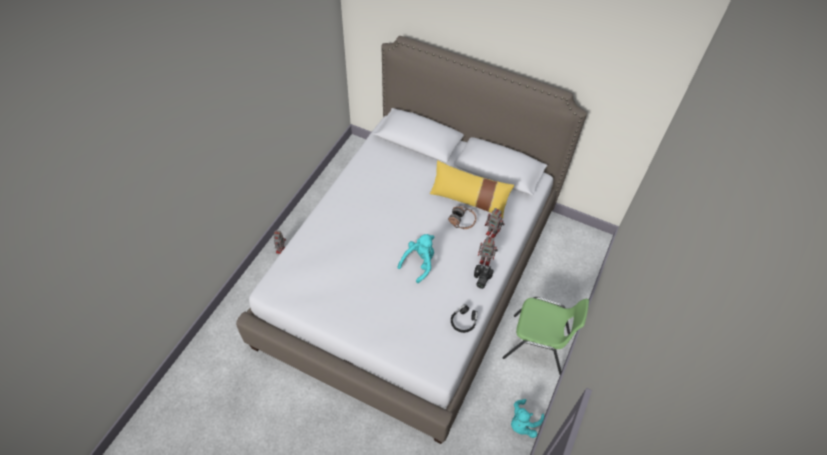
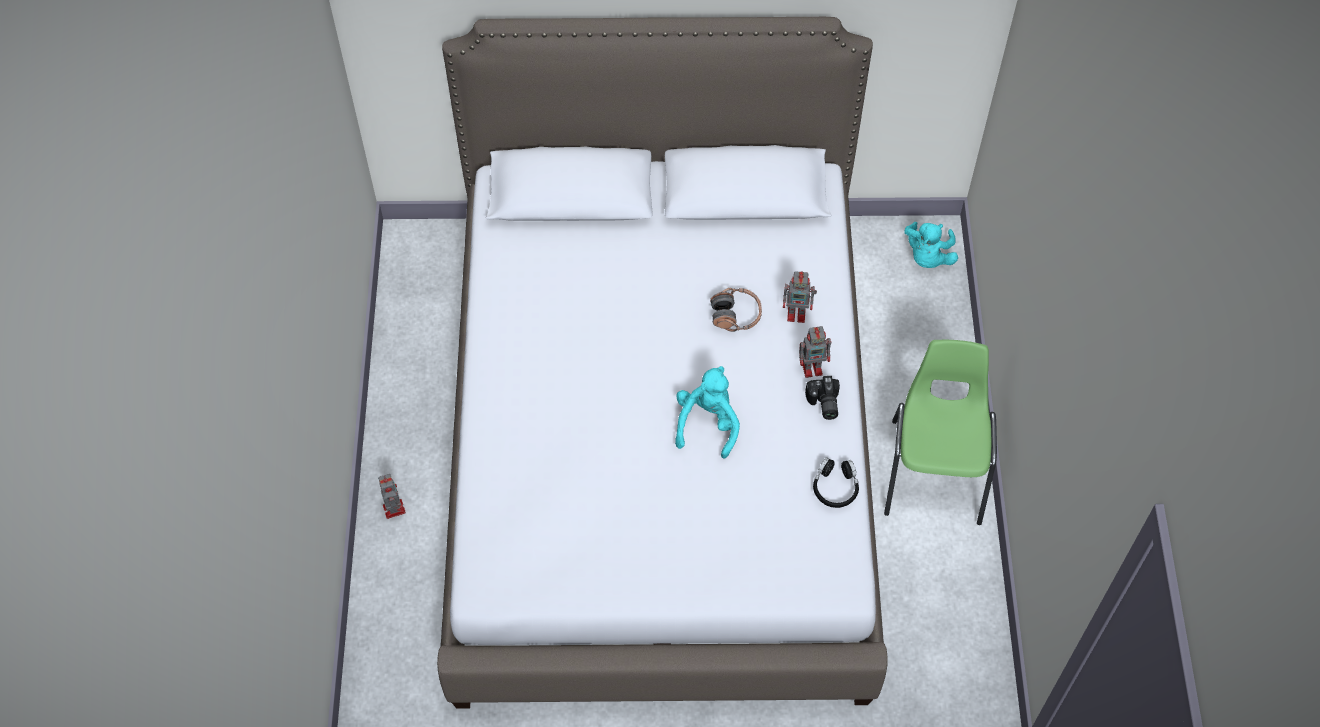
camera: 25 degrees left, 5 degrees up
yellow pillow [430,160,514,218] -> none
green chair [502,297,589,374] -> green chair turned 75 degrees counterclockwise [884,340,997,525]
turquoise plush toy [511,399,545,438] -> turquoise plush toy moved to [904,222,958,268]

